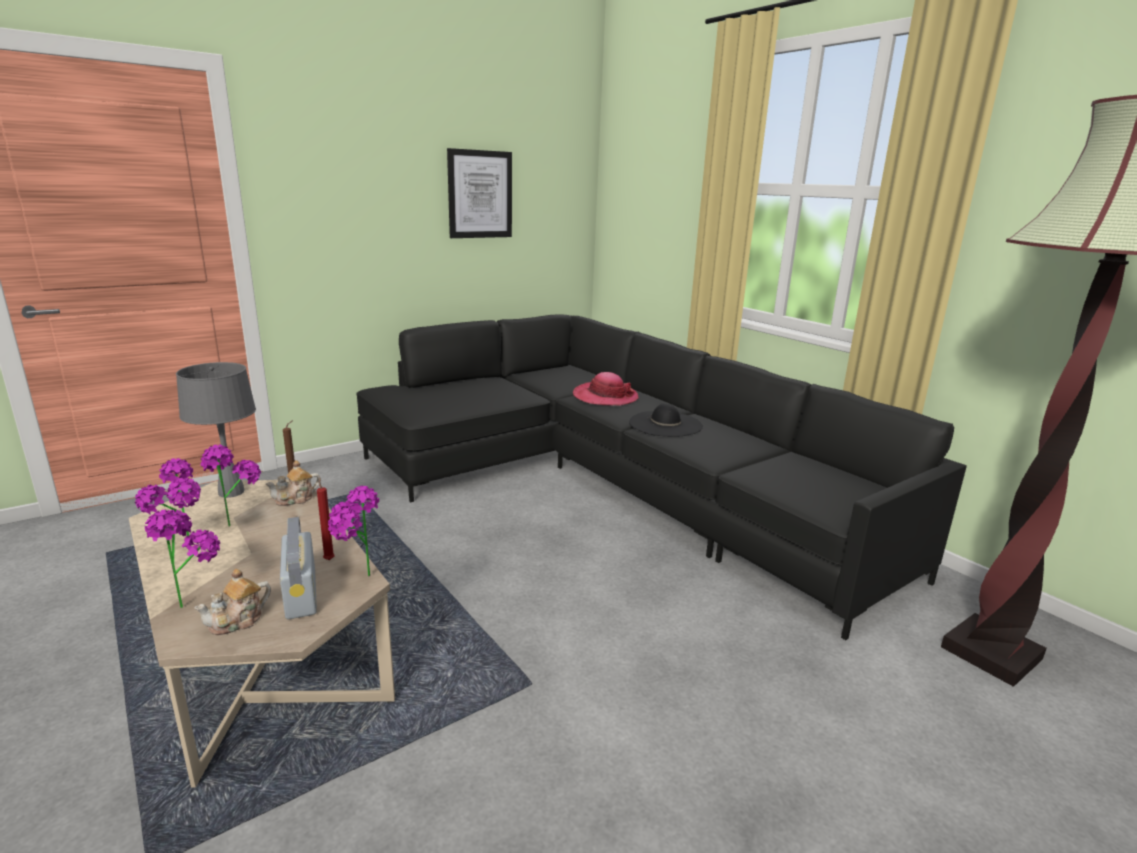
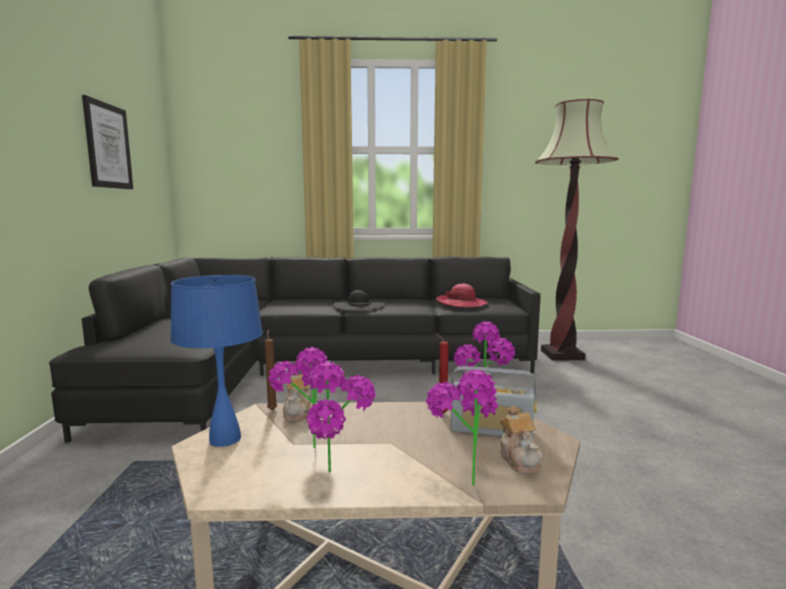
camera: 55 degrees left, 10 degrees down
grey table lamp [176,362,256,498] -> blue table lamp [170,275,263,447]
hat [573,372,639,406] -> hat moved to [436,283,488,308]

